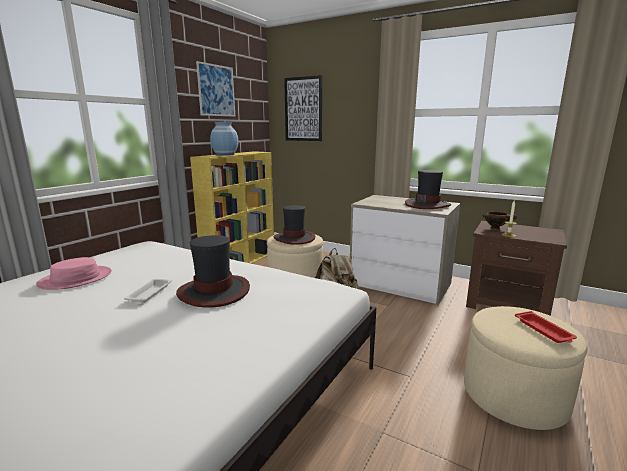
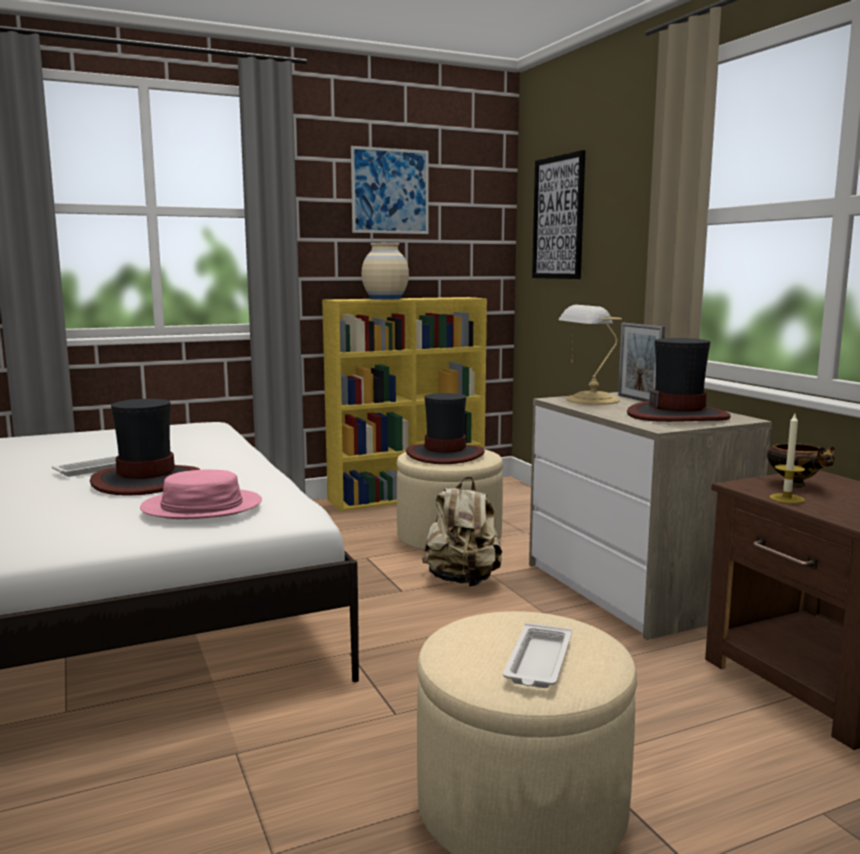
camera: 35 degrees right, 5 degrees down
pink hat [36,257,112,290] -> pink hat moved to [140,469,262,519]
blue vase [210,122,238,156] -> beige vase [362,243,409,300]
red tray [515,311,577,343] -> white tray [503,623,572,688]
none -> table lamp [558,305,622,405]
none -> picture frame [618,323,665,401]

